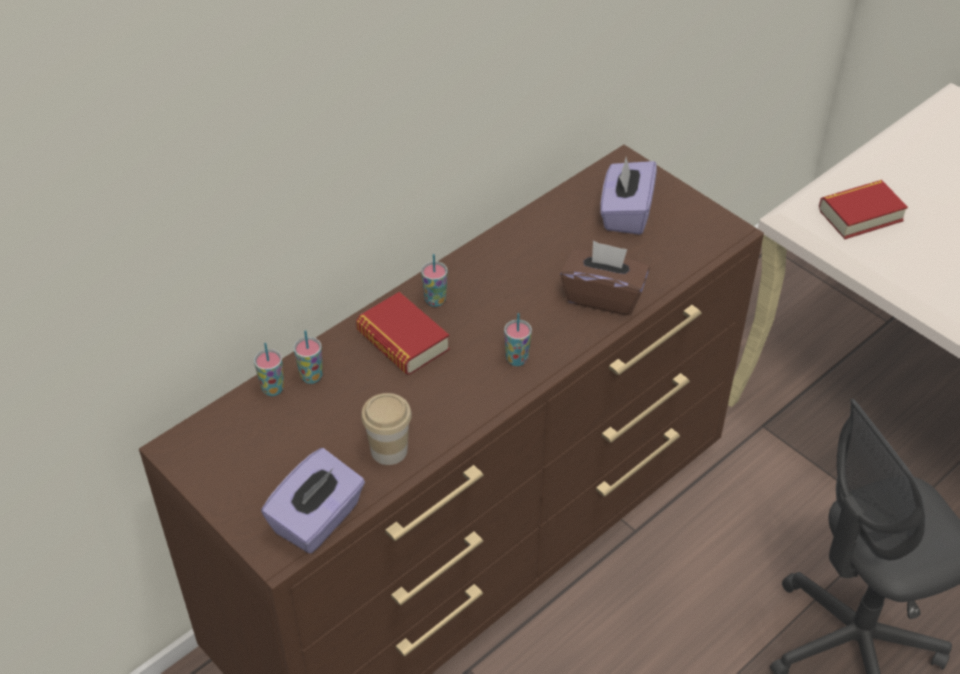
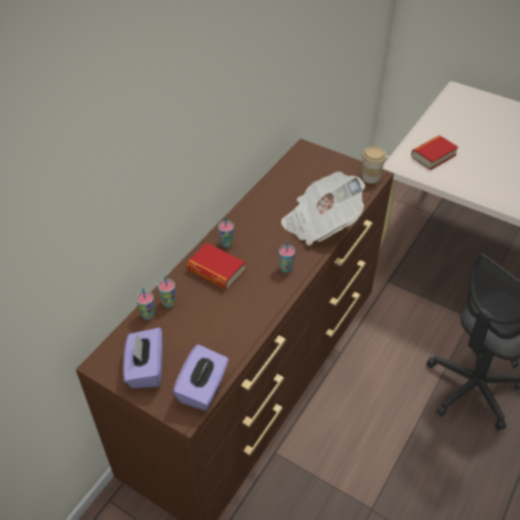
camera: 15 degrees left, 0 degrees up
cup [361,393,412,465] -> cup moved to [362,146,387,184]
brown tissue box [560,241,650,315] -> newspaper [281,172,366,245]
purple tissue box [600,157,657,235] -> purple tissue box moved to [123,328,163,388]

